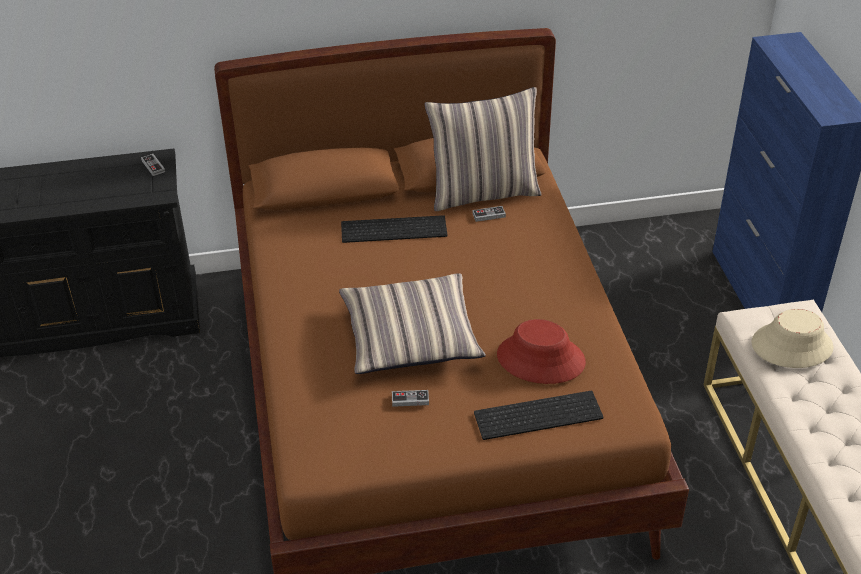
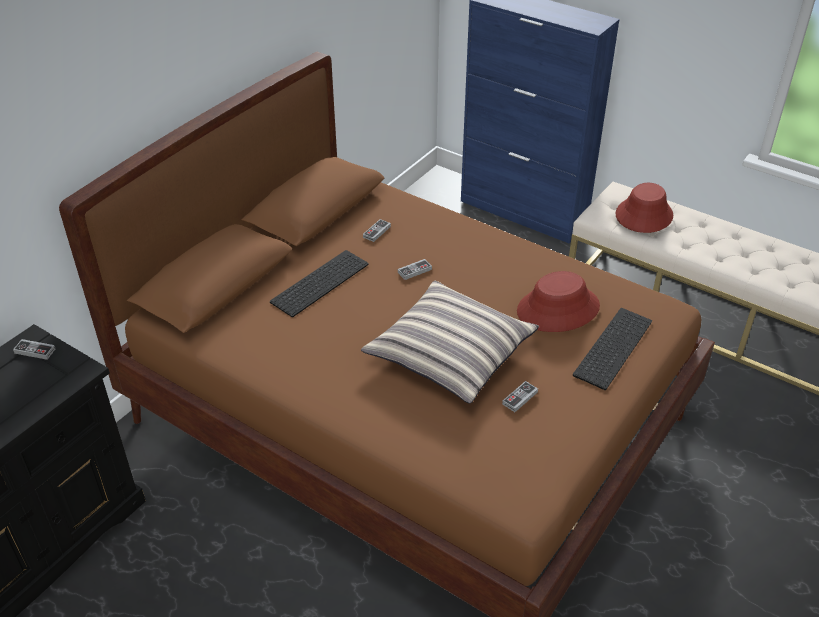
camera: 45 degrees left, 0 degrees up
pillow [424,87,542,211] -> none
beige hat [751,309,834,368] -> red hat [616,183,673,233]
none -> game controller [398,259,432,280]

